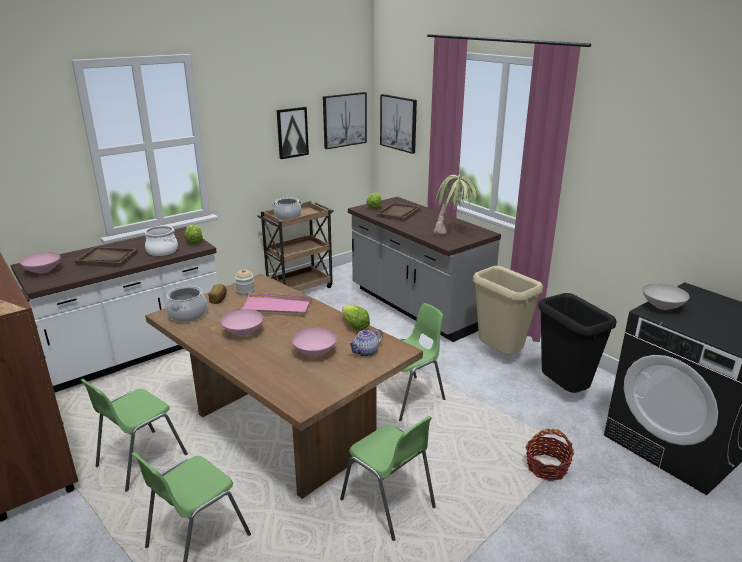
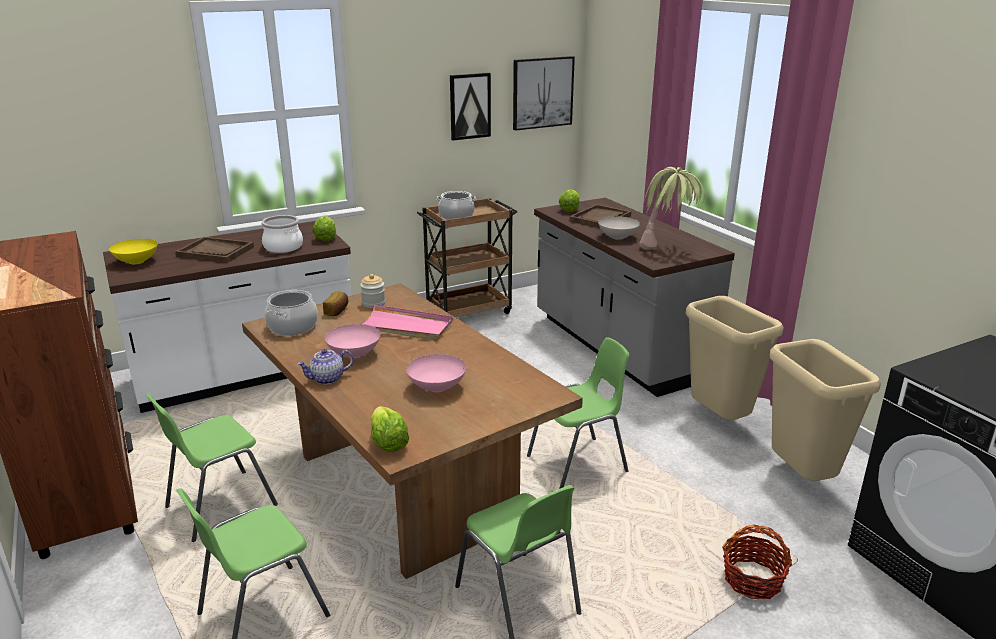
camera: 10 degrees right, 0 degrees up
pink bowl [20,252,61,274] -> yellow bowl [109,239,158,264]
lettuce [342,305,370,331] -> lettuce moved to [371,406,409,452]
teapot [348,329,383,357] -> teapot moved to [297,349,353,385]
picture [380,94,417,154] -> none
black trash can [538,293,617,393] -> beige trash can [770,339,881,481]
white bowl [643,283,690,310] -> white bowl moved to [598,216,640,240]

